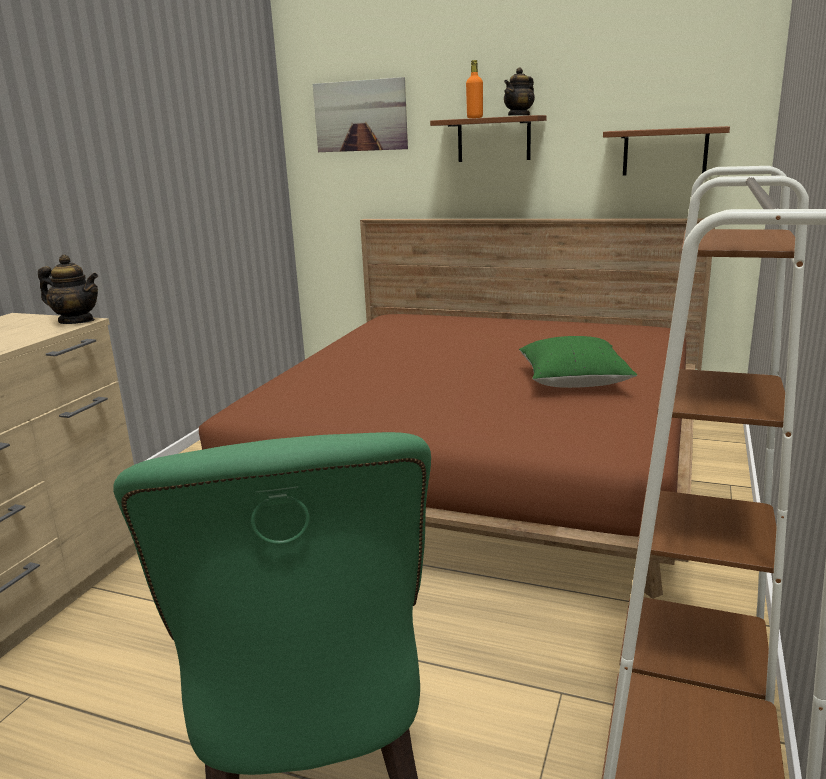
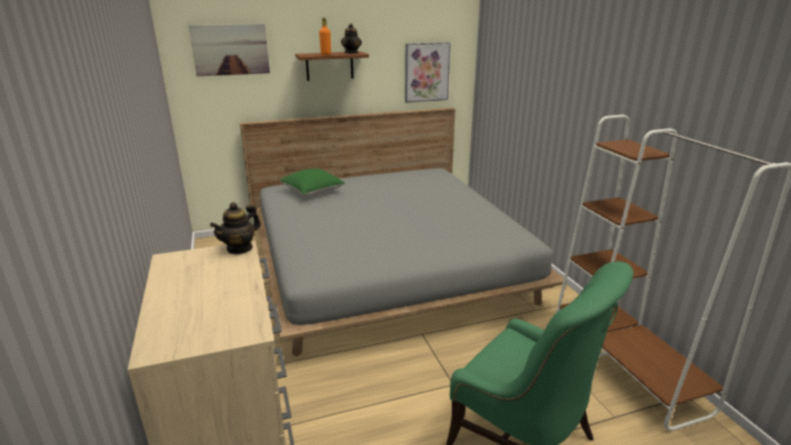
camera: 40 degrees left, 5 degrees up
teapot [38,255,98,324] -> teapot turned 150 degrees clockwise [210,202,261,255]
brown bed [199,219,715,599] -> grey bed [240,107,567,357]
green pillow [519,336,637,388] -> green pillow moved to [279,168,346,196]
brown shelf [603,126,730,176] -> picture [405,43,451,103]

